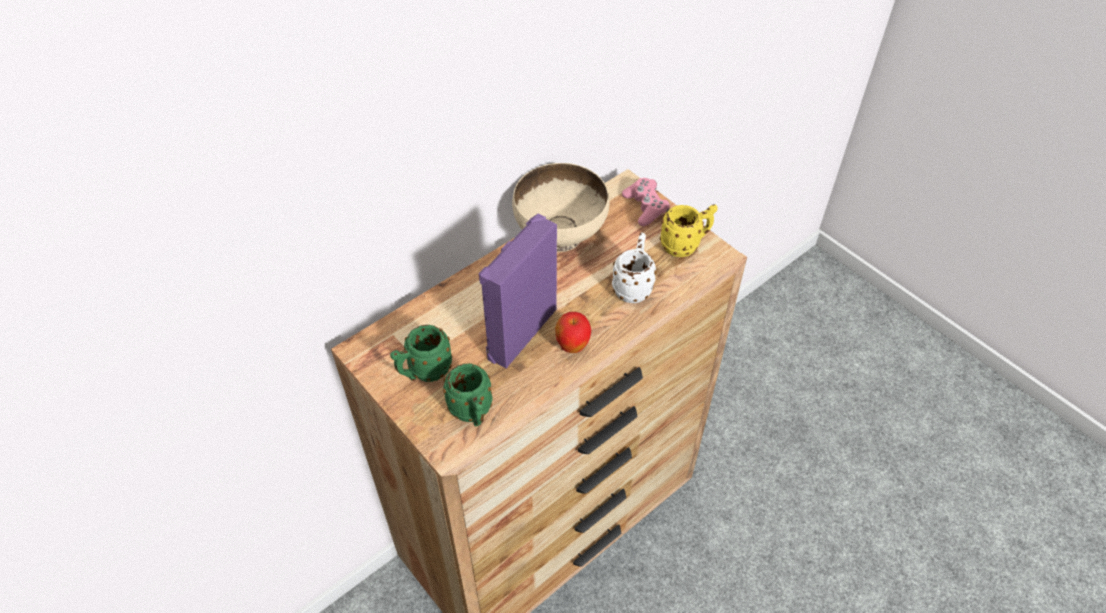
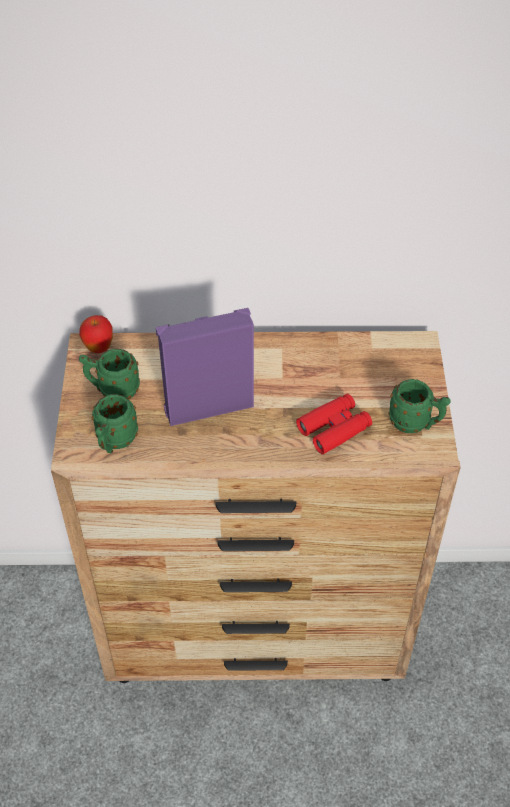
camera: 40 degrees right, 0 degrees up
beige bowl [512,163,610,252] -> none
apple [555,312,591,353] -> apple moved to [79,315,113,353]
white mug [612,233,656,303] -> red binoculars [296,394,372,454]
pink game controller [622,178,670,226] -> none
yellow mug [660,204,718,257] -> green mug [388,379,451,433]

